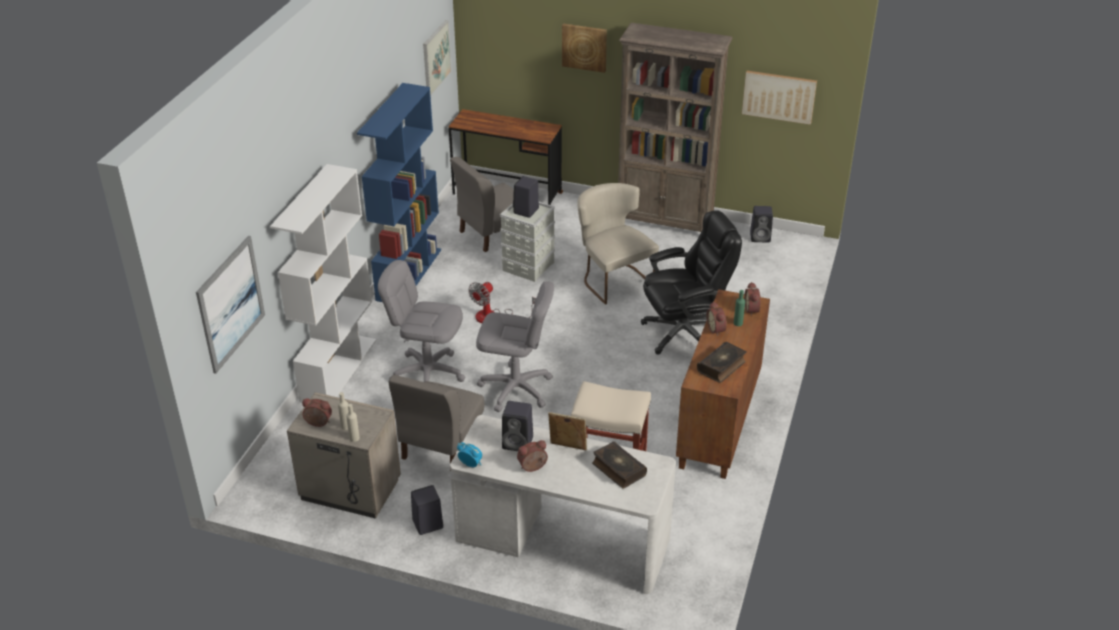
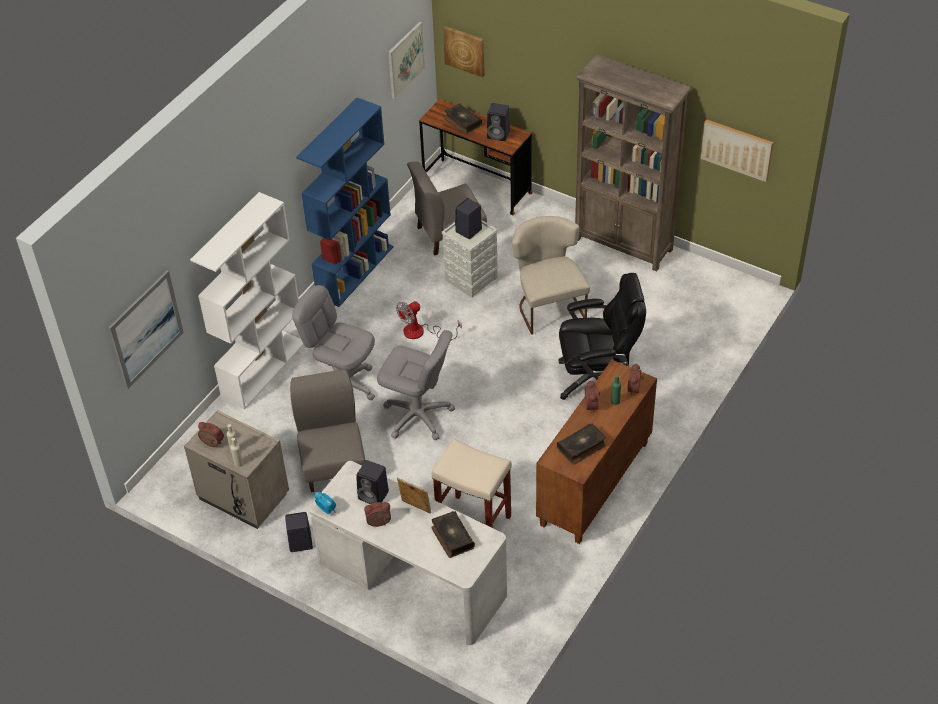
camera: 15 degrees right, 10 degrees up
grey chair [389,375,485,471] -> grey chair turned 135 degrees clockwise [290,369,366,492]
picture [562,24,607,73] -> picture moved to [443,26,485,77]
black speaker [750,206,773,243] -> black speaker moved to [487,103,510,141]
none -> book [444,104,482,134]

